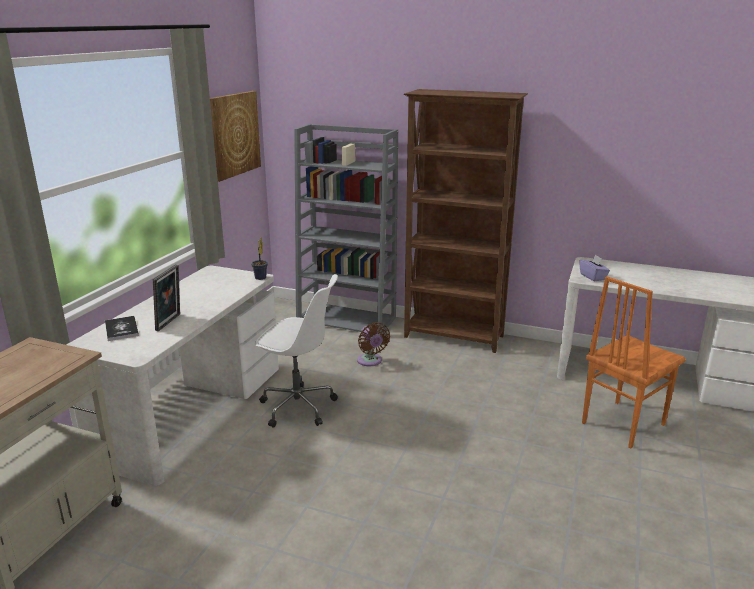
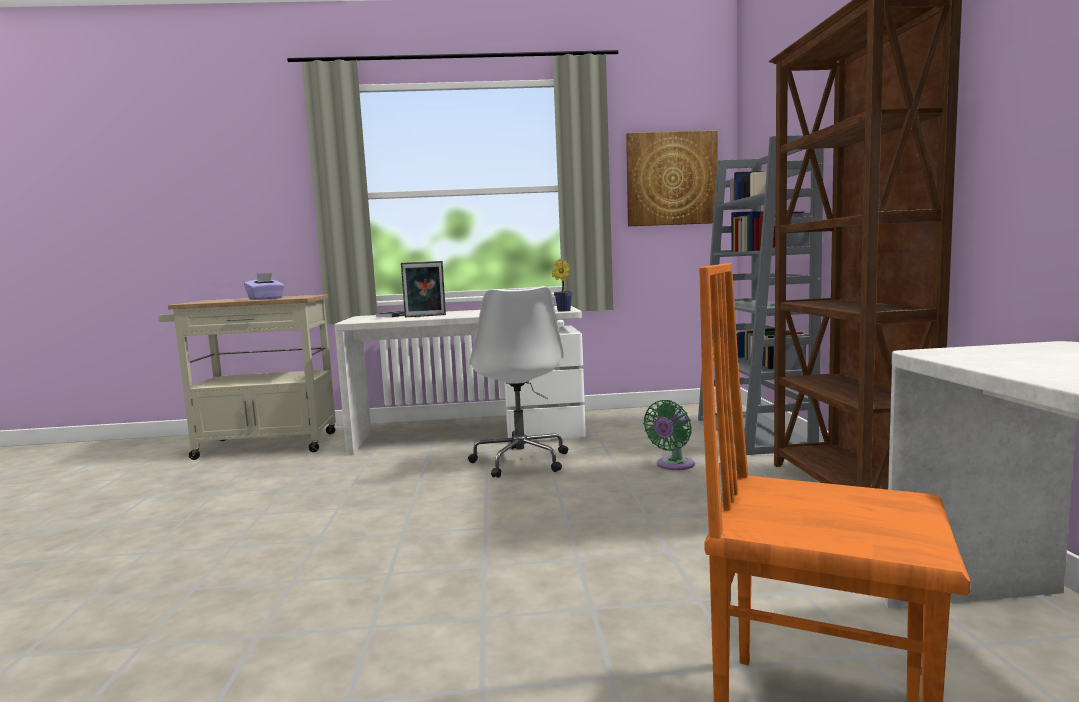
camera: 65 degrees right, 15 degrees down
brown fan [357,322,390,366] -> green fan [643,400,695,470]
purple tissue box [579,255,610,282] -> purple tissue box moved to [244,273,284,300]

